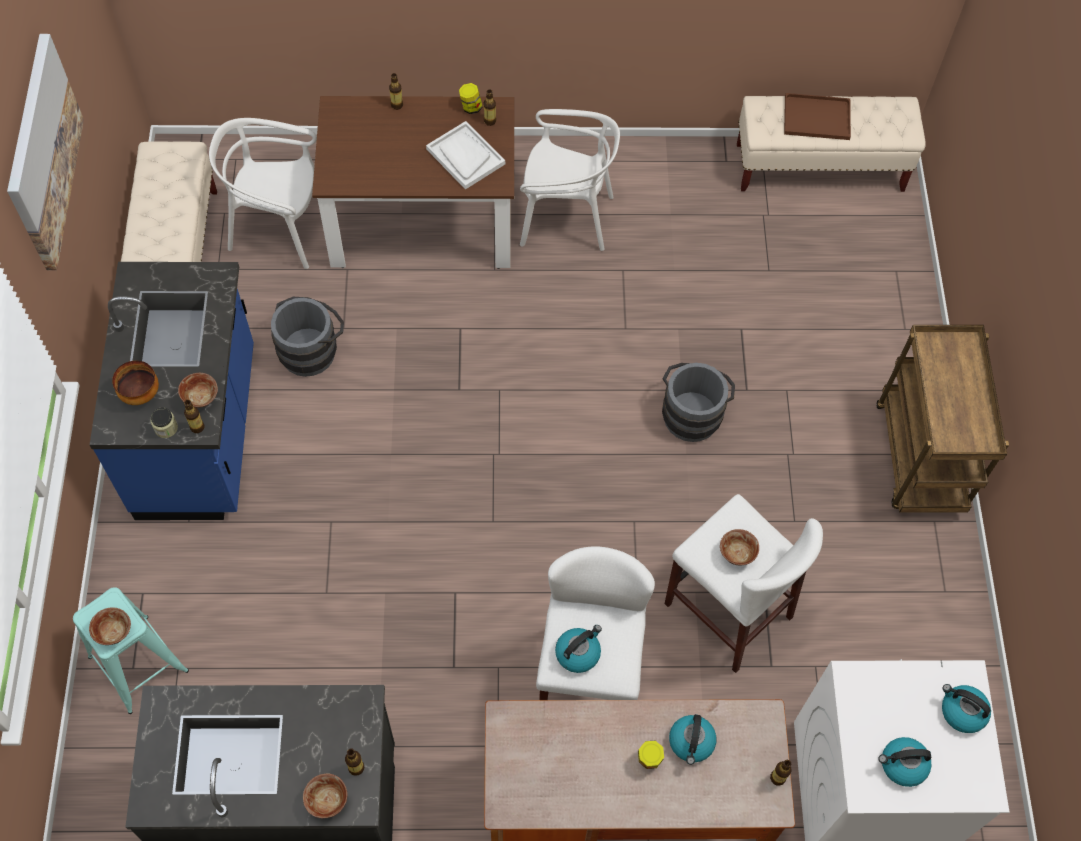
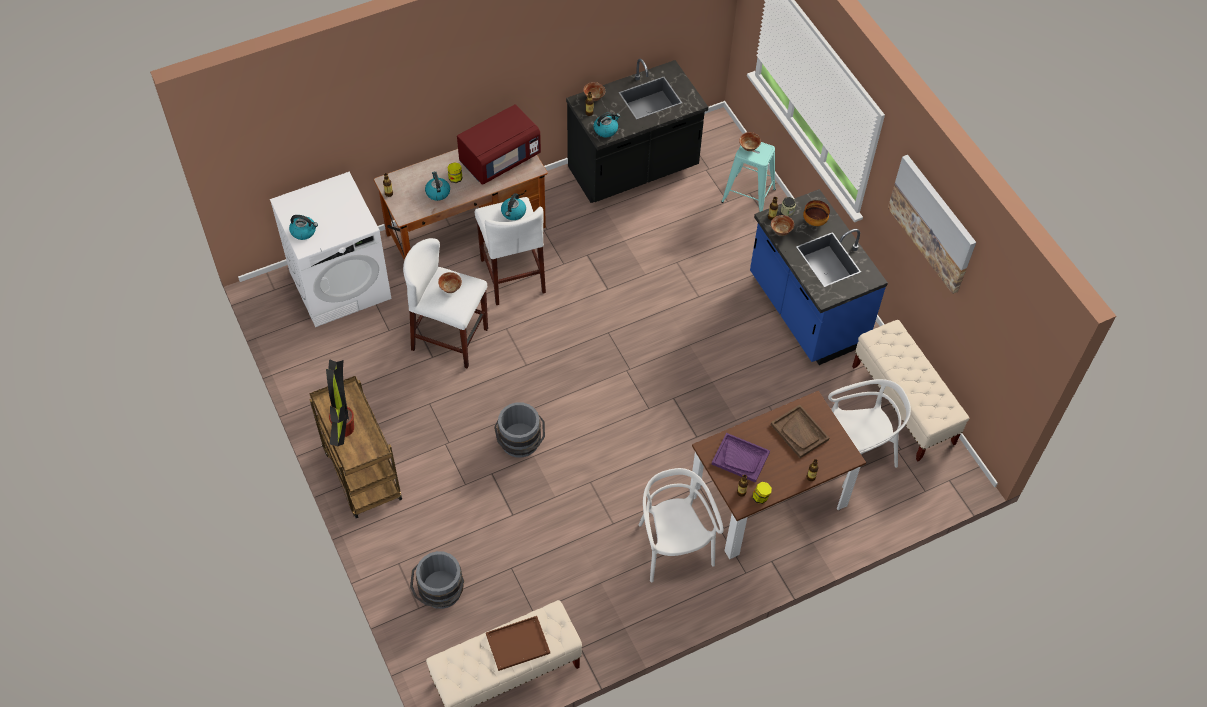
camera: 155 degrees right, 5 degrees down
grey bucket [271,297,344,377] -> grey bucket moved to [410,551,464,609]
white tray [426,121,505,190] -> purple tray [712,433,770,483]
white chair [520,109,620,251] -> white chair turned 90 degrees clockwise [638,468,724,583]
kettle [878,737,932,787] -> kettle moved to [594,112,620,137]
none -> potted plant [326,359,354,446]
none -> red microwave [457,104,541,185]
none -> brown tray [771,405,829,458]

